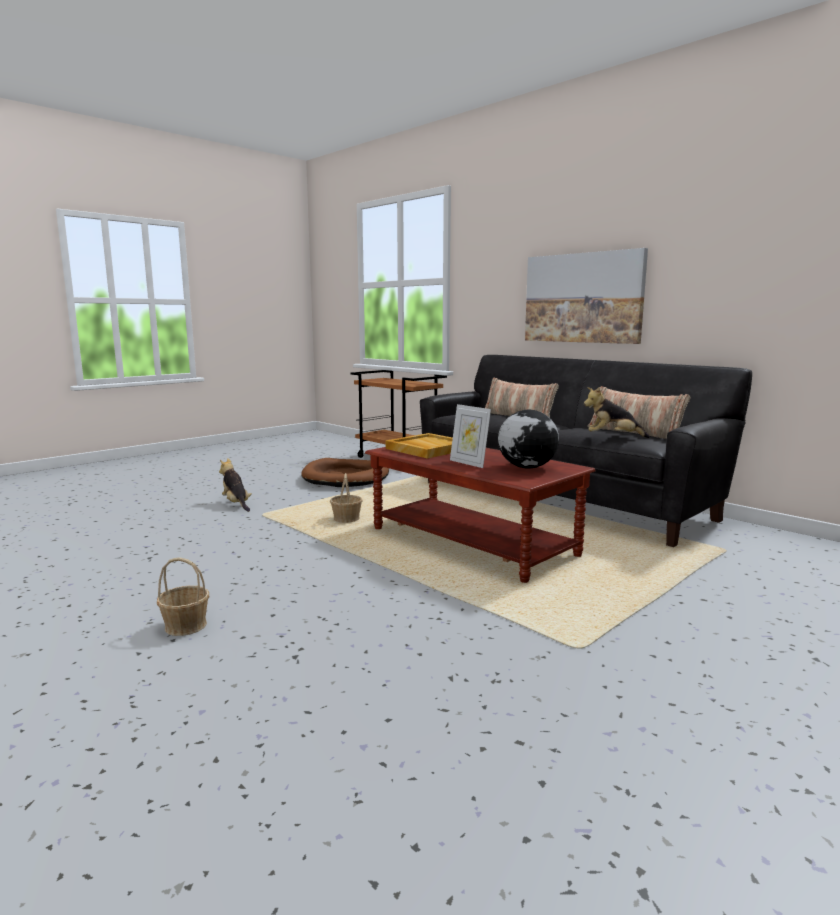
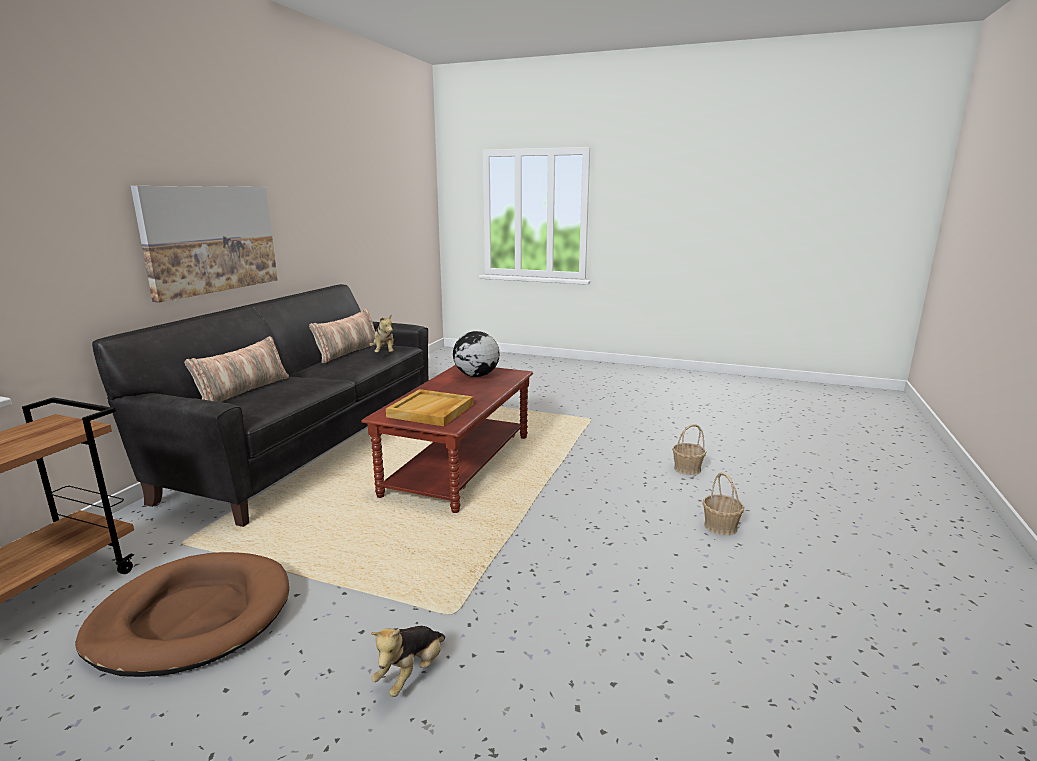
camera: 115 degrees left, 5 degrees up
basket [330,473,363,523] -> basket moved to [672,424,706,475]
picture frame [450,404,491,468] -> none

